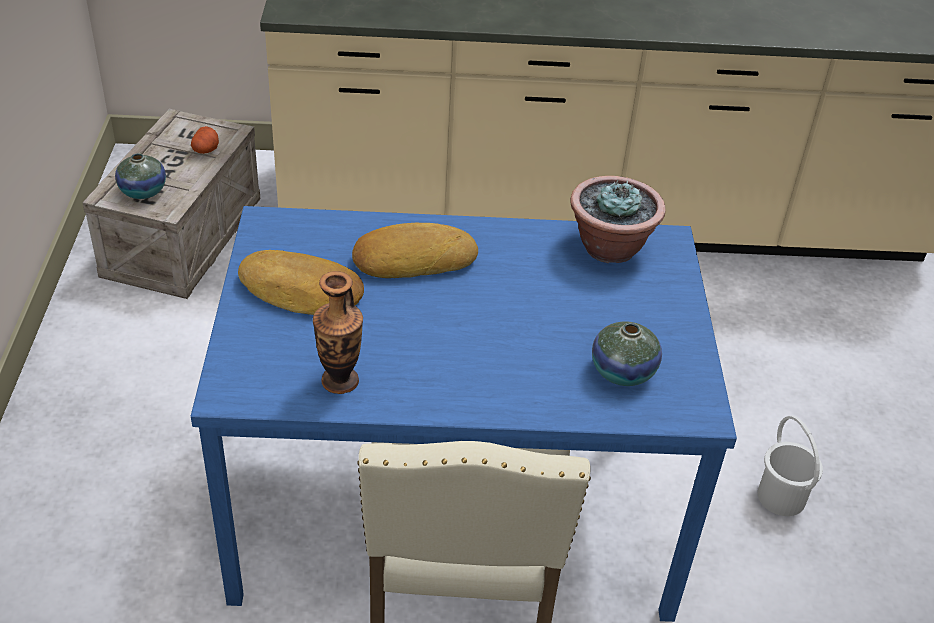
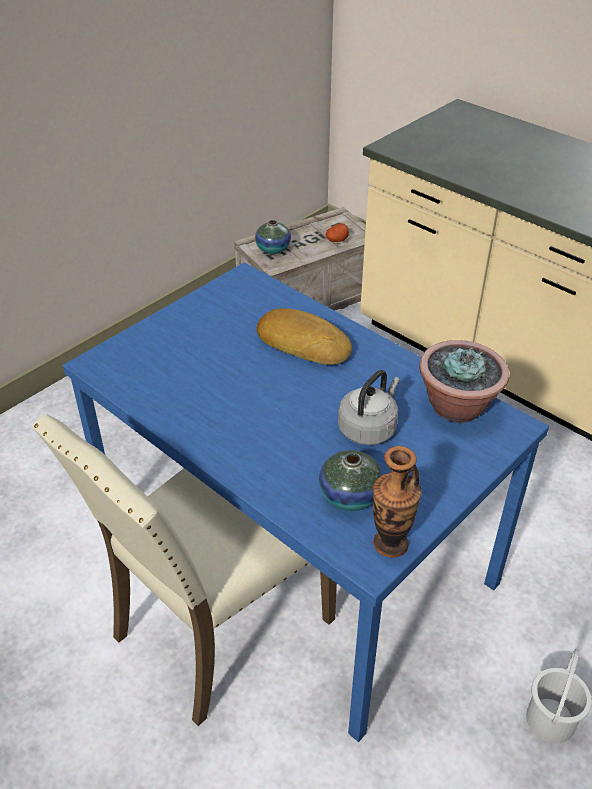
camera: 45 degrees right, 0 degrees up
bread [238,250,364,315] -> none
vase [313,271,363,394] -> vase moved to [373,446,421,558]
none -> grey kettle [338,370,400,445]

